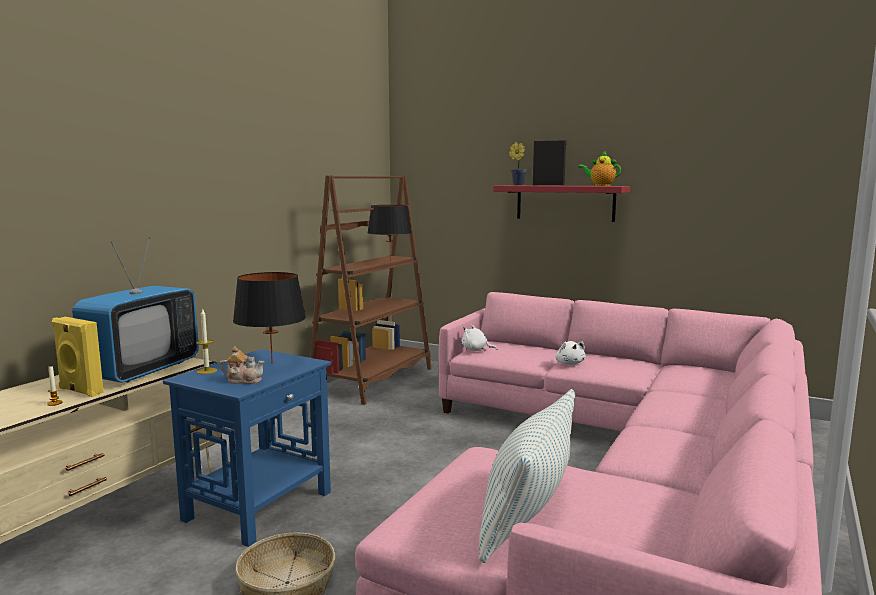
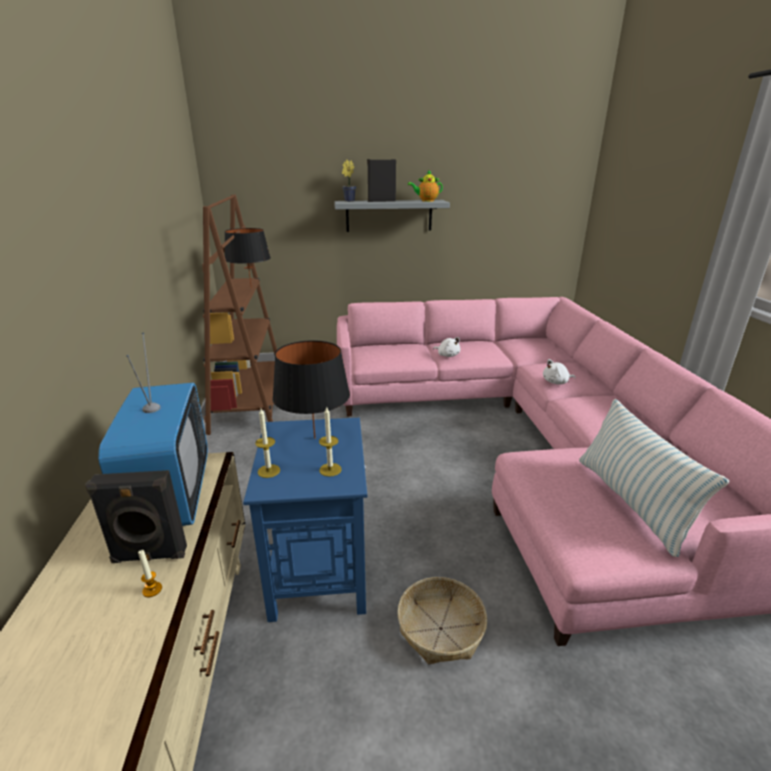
camera: 35 degrees left, 15 degrees up
yellow speaker [52,317,104,397] -> black speaker [85,470,187,563]
teapot [219,346,265,384] -> candle [319,406,342,477]
white plush toy [462,325,497,351] -> white plush toy moved to [543,359,576,385]
red shelf [493,185,630,222] -> grey shelf [334,200,450,232]

